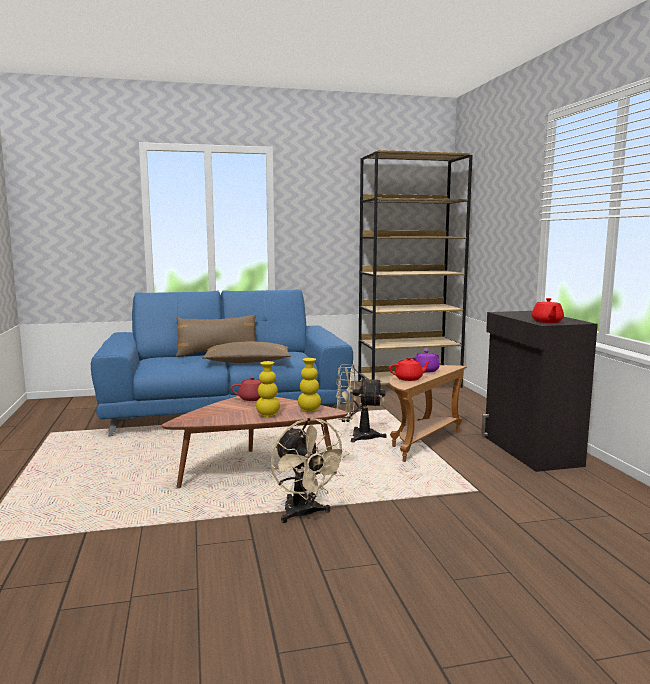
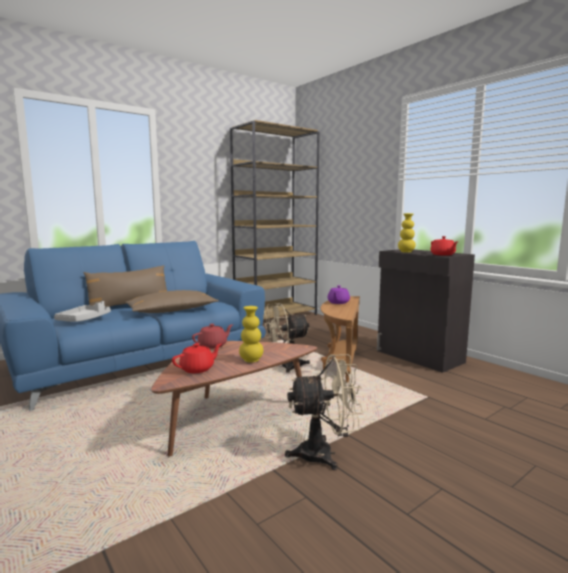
camera: 25 degrees left, 0 degrees up
beige fan [271,418,349,523] -> beige fan turned 45 degrees counterclockwise [285,354,363,471]
yellow vase [298,358,321,412] -> yellow vase moved to [398,213,416,253]
red teapot [389,357,431,381] -> red teapot moved to [172,343,222,373]
none -> grey tray [54,301,111,322]

